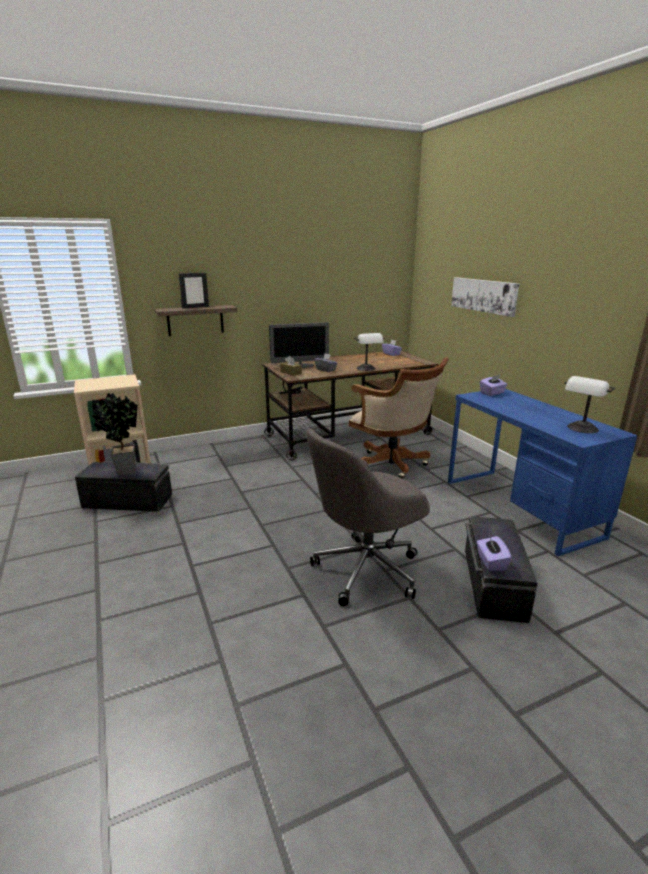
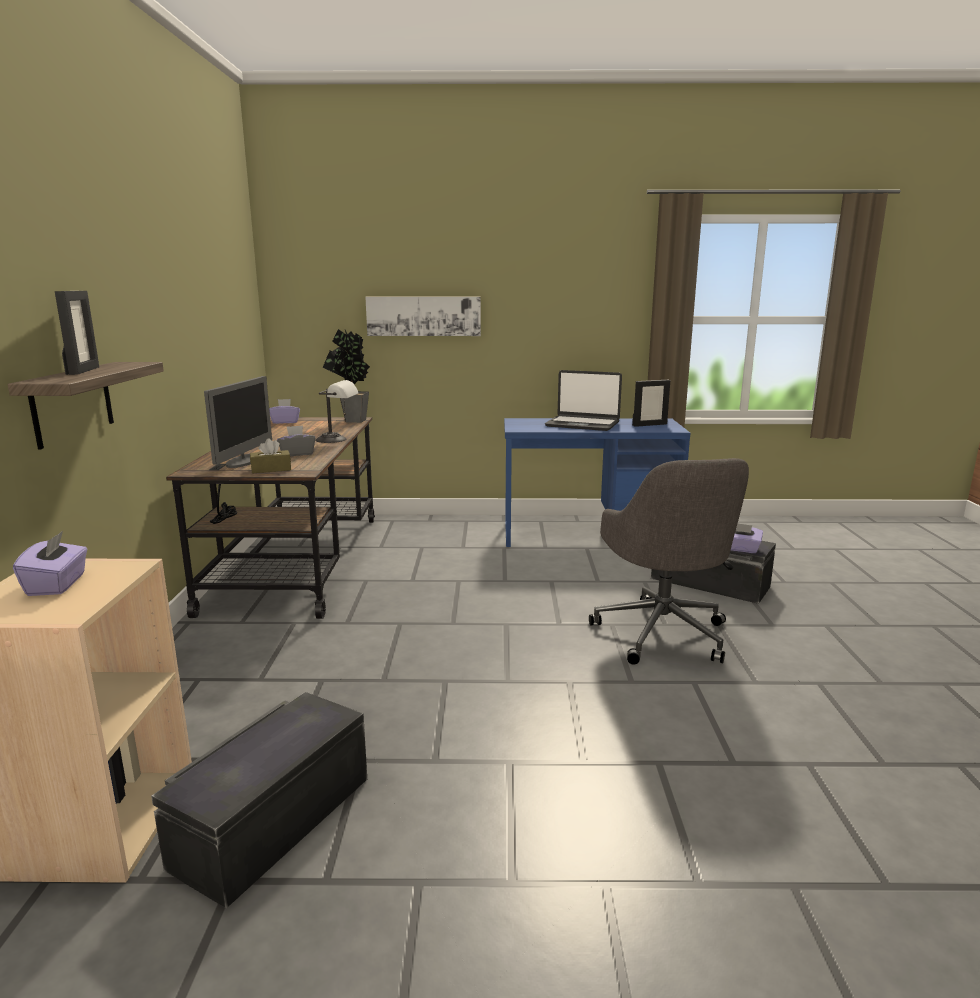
camera: 65 degrees left, 5 degrees down
potted plant [92,393,138,476] -> potted plant moved to [323,329,370,423]
office chair [349,357,449,479] -> none
purple tissue box [480,375,507,396] -> purple tissue box moved to [13,531,87,596]
table lamp [564,376,615,433] -> picture frame [632,380,670,427]
none -> laptop [545,370,622,431]

